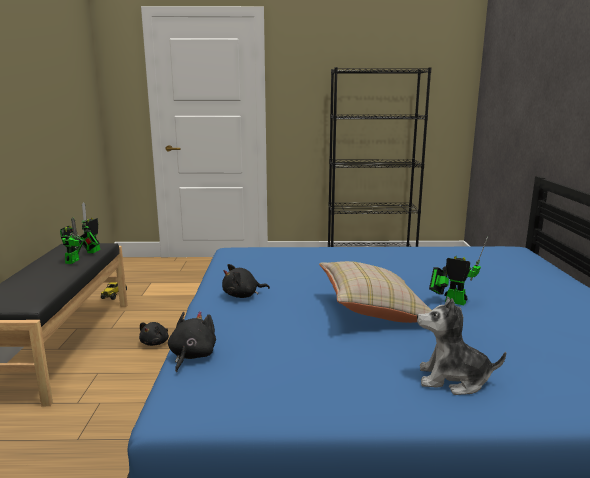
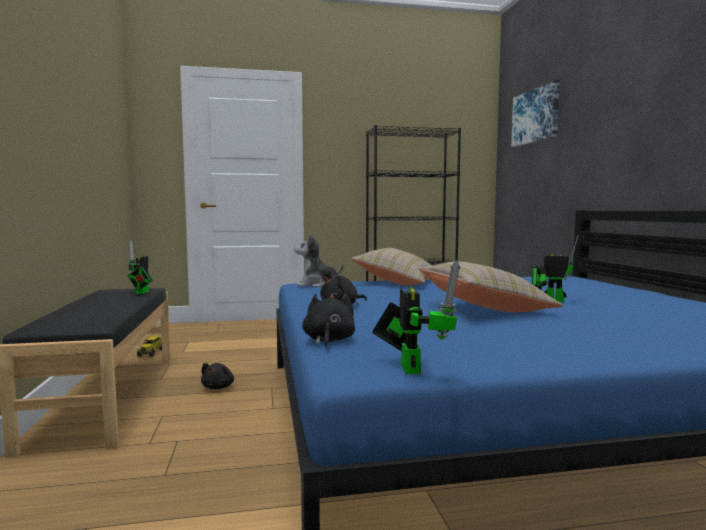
camera: 10 degrees left, 10 degrees down
toy robot [60,217,84,264] -> toy robot moved to [372,260,460,374]
plush toy [417,296,506,395] -> plush toy moved to [294,233,344,287]
none -> beige pillow [351,248,432,286]
none -> picture [511,79,560,147]

